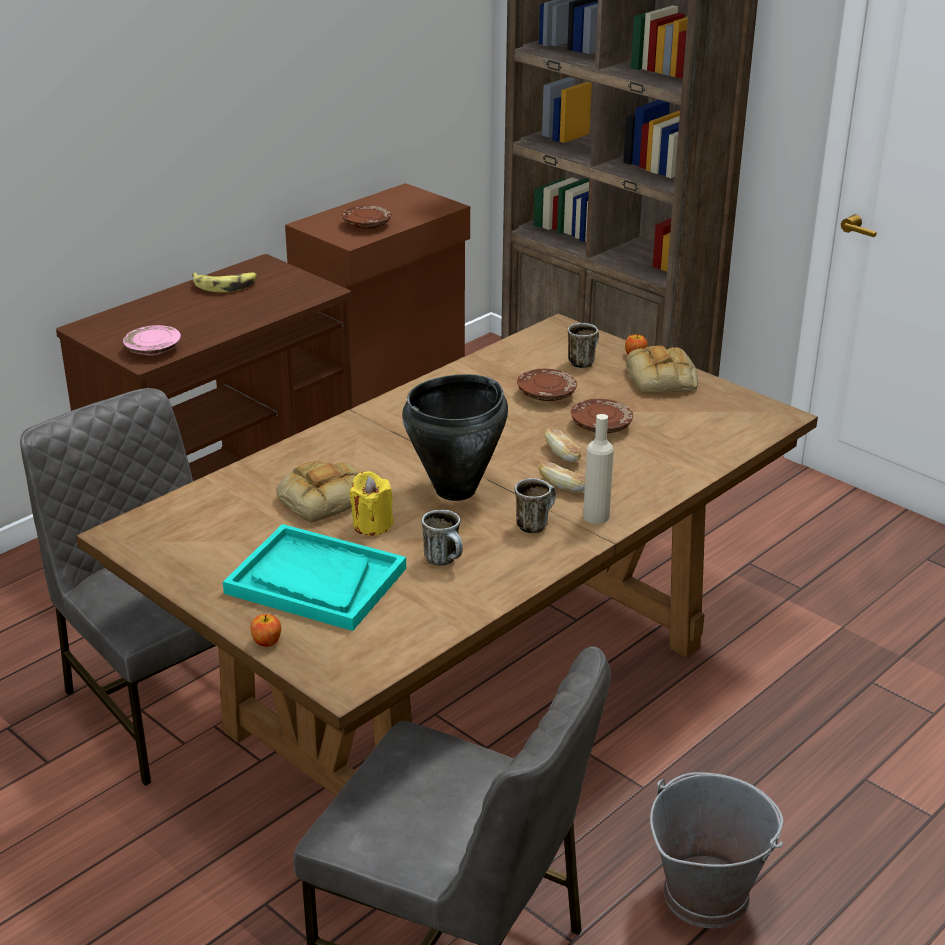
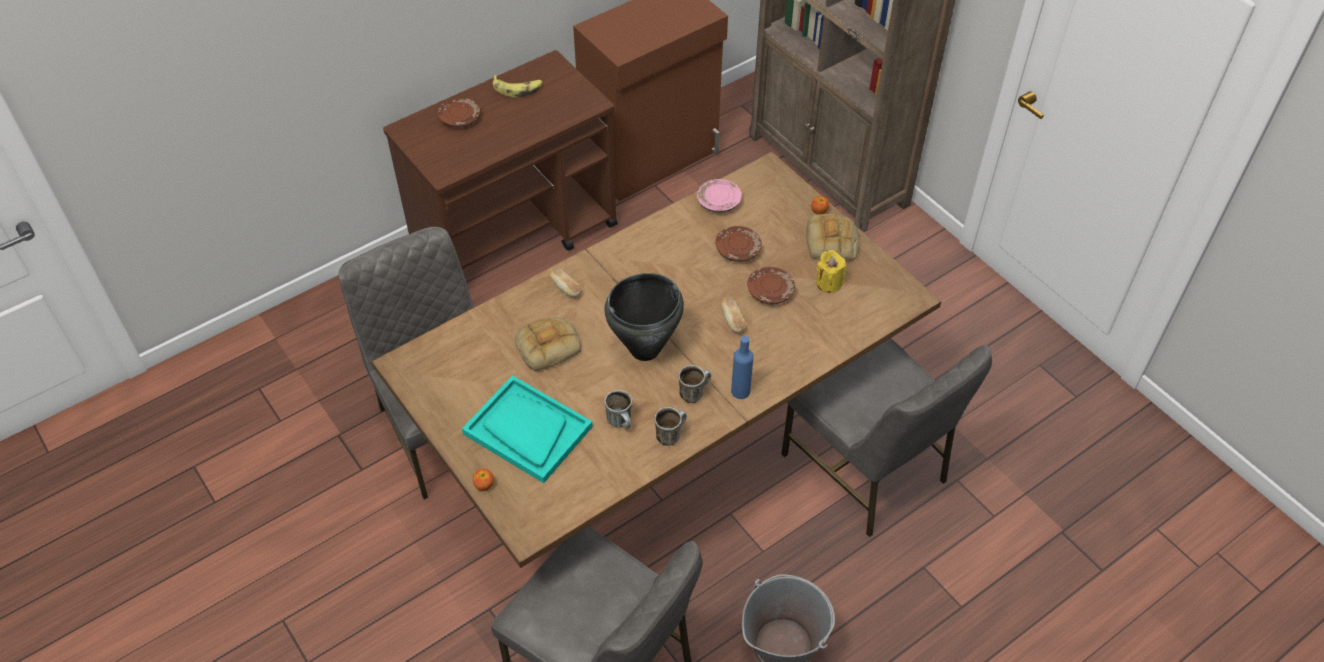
camera: 10 degrees right, 20 degrees up
pink plate [123,325,181,356] -> pink plate moved to [697,179,742,213]
brown plate [342,205,391,229] -> brown plate moved to [438,97,480,128]
yellow candle [349,471,394,536] -> yellow candle moved to [816,250,846,293]
bread [538,461,585,492] -> bread moved to [549,267,581,297]
mug [568,323,599,368] -> mug moved to [654,407,687,446]
beige bottle [583,414,614,524] -> blue bottle [731,336,754,399]
none -> grey chair [781,338,992,537]

